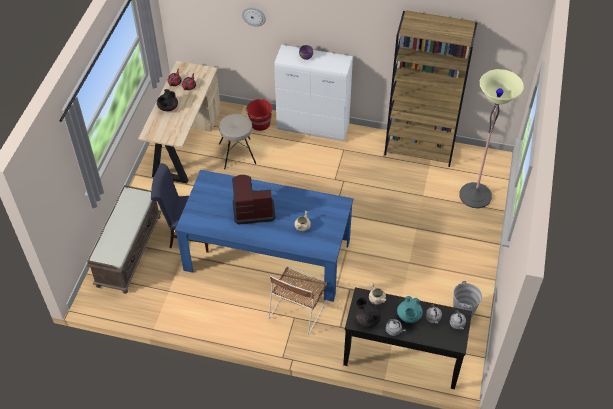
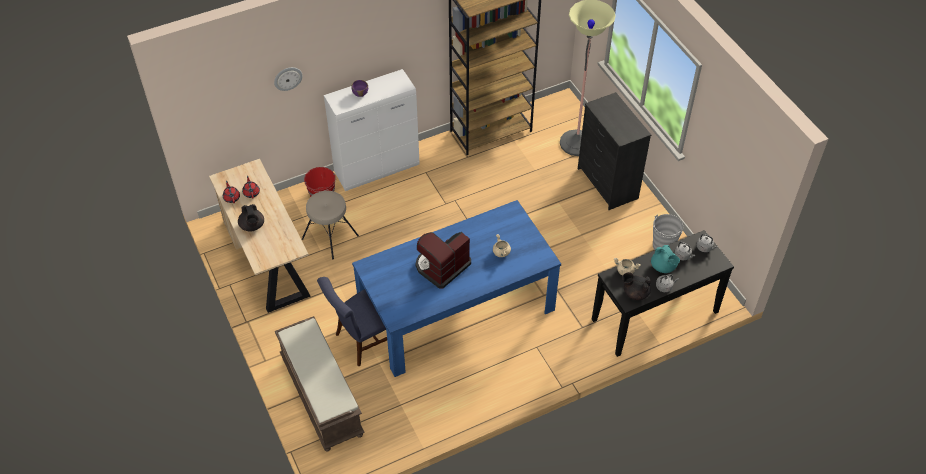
camera: 40 degrees left, 0 degrees up
brown chair [268,266,328,335] -> none
none -> black dresser [578,92,651,210]

